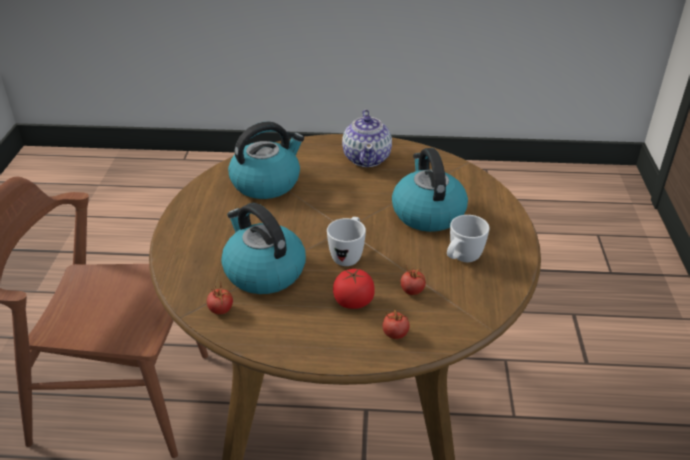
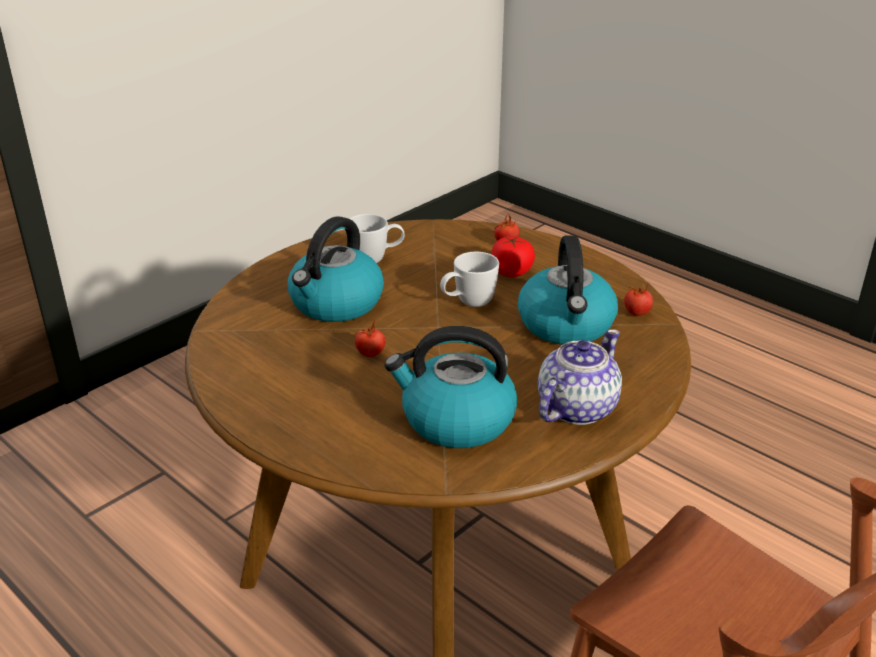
camera: 140 degrees left, 5 degrees down
teapot [342,110,392,167] -> teapot moved to [538,329,622,425]
tomato [401,265,426,295] -> tomato moved to [355,319,385,357]

